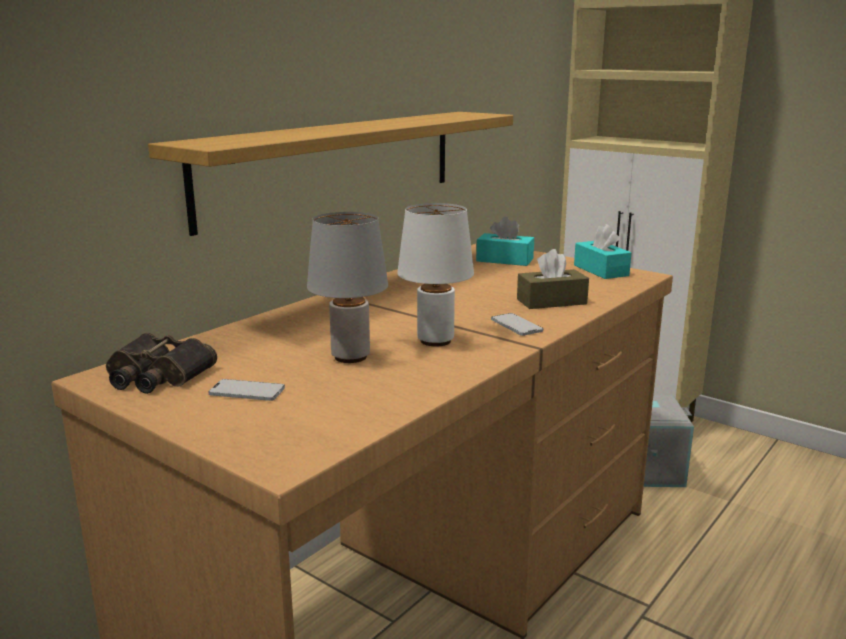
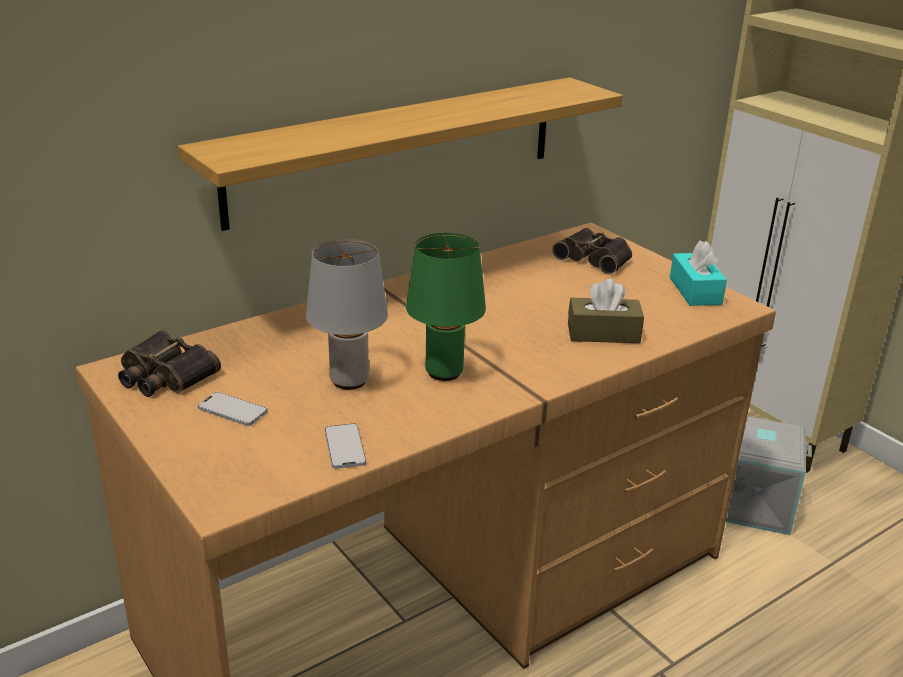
camera: 15 degrees right, 10 degrees up
white table lamp [397,203,474,346] -> green table lamp [406,233,486,381]
turquoise tissue box [476,217,534,266] -> binoculars [552,228,632,274]
phone [491,313,543,336] -> phone moved to [325,423,366,469]

